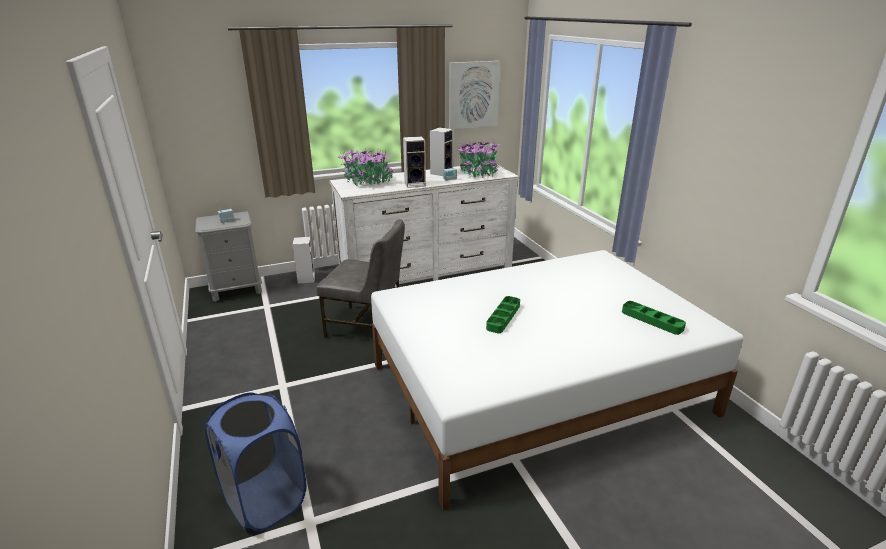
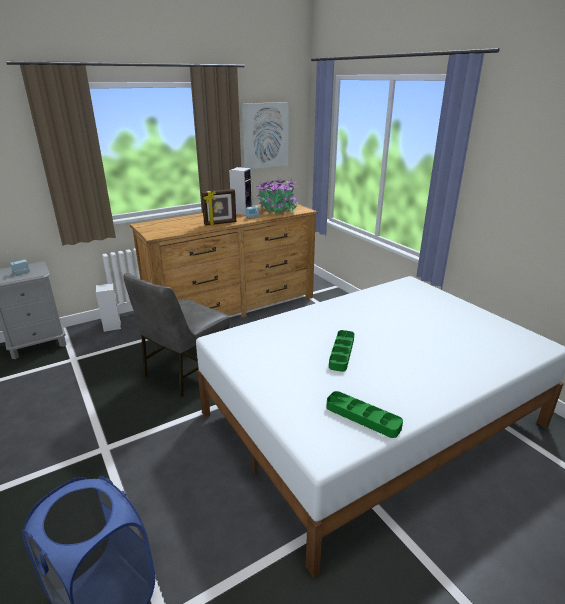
camera: 10 degrees left, 0 degrees up
grey chair [316,219,405,338] -> grey chair turned 120 degrees clockwise [124,273,230,398]
white dresser [329,163,520,282] -> brown dresser [130,202,318,318]
potted plant [337,148,395,186] -> none
speaker [403,136,426,188] -> picture frame [201,189,236,225]
green tray [622,301,686,335] -> green tray moved to [326,391,403,438]

